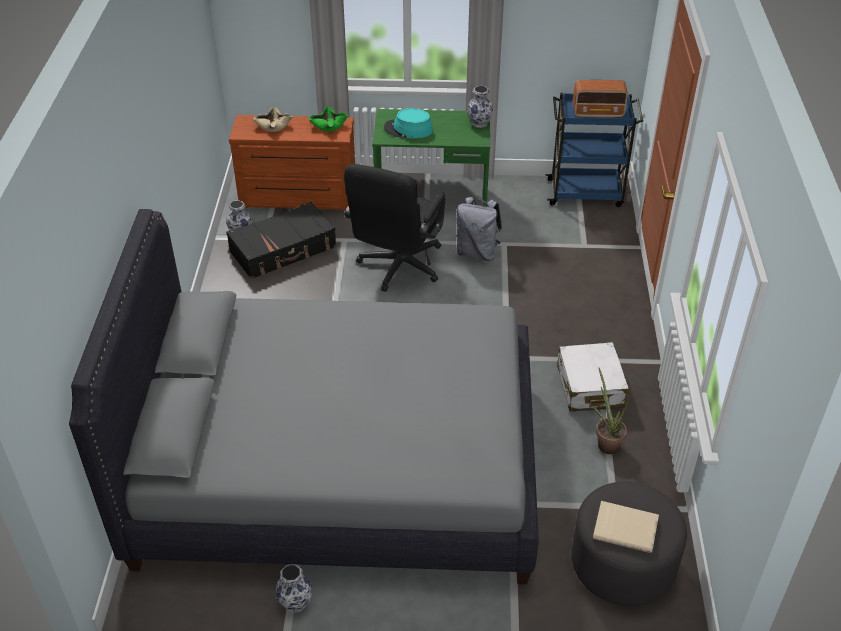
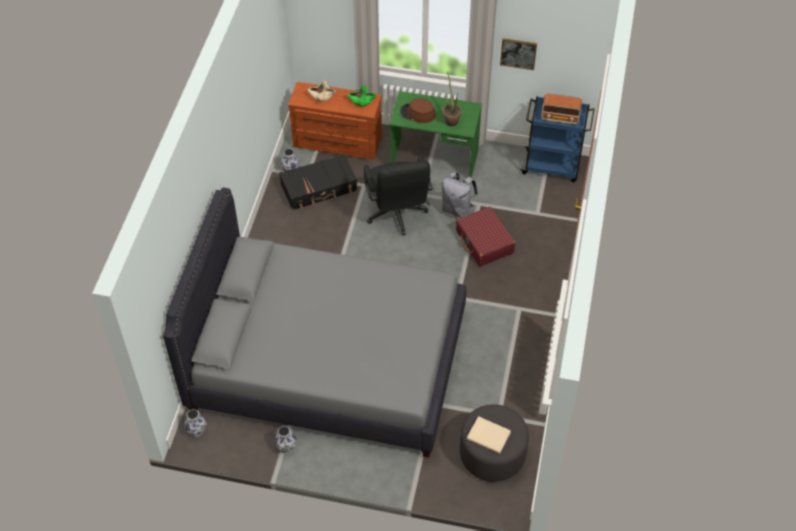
camera: 10 degrees right, 10 degrees up
black office chair [344,164,445,292] -> black office chair turned 45 degrees counterclockwise [364,155,433,236]
turquoise hat [384,108,433,138] -> brown hat [400,99,436,123]
vase [467,86,493,128] -> vase moved to [184,409,207,437]
white suitcase [557,342,629,412] -> none
potted plant [594,368,628,454] -> potted plant moved to [443,71,461,126]
none -> red suitcase [456,207,515,267]
none -> picture [500,38,537,70]

